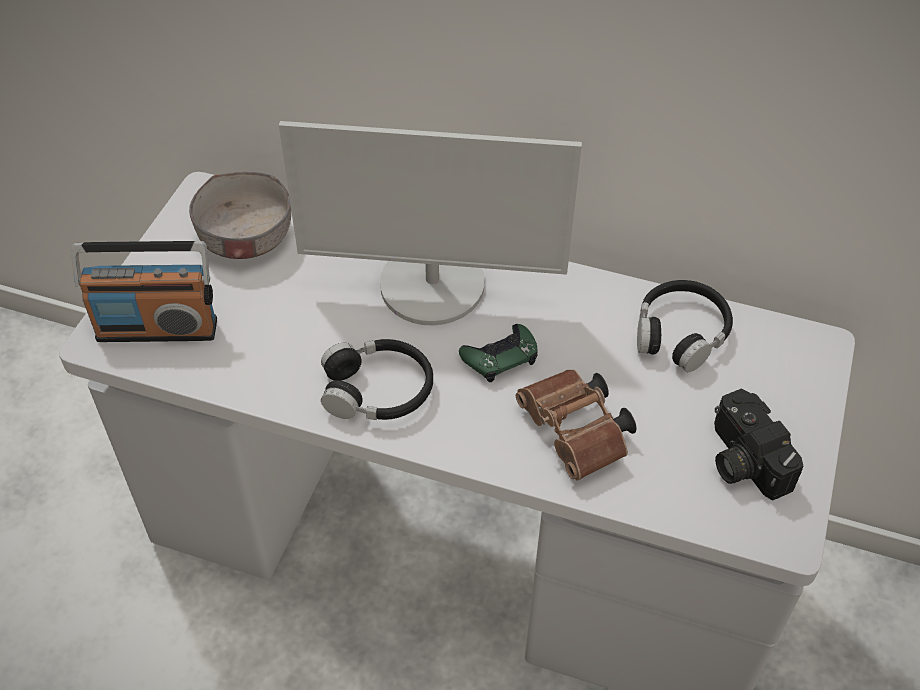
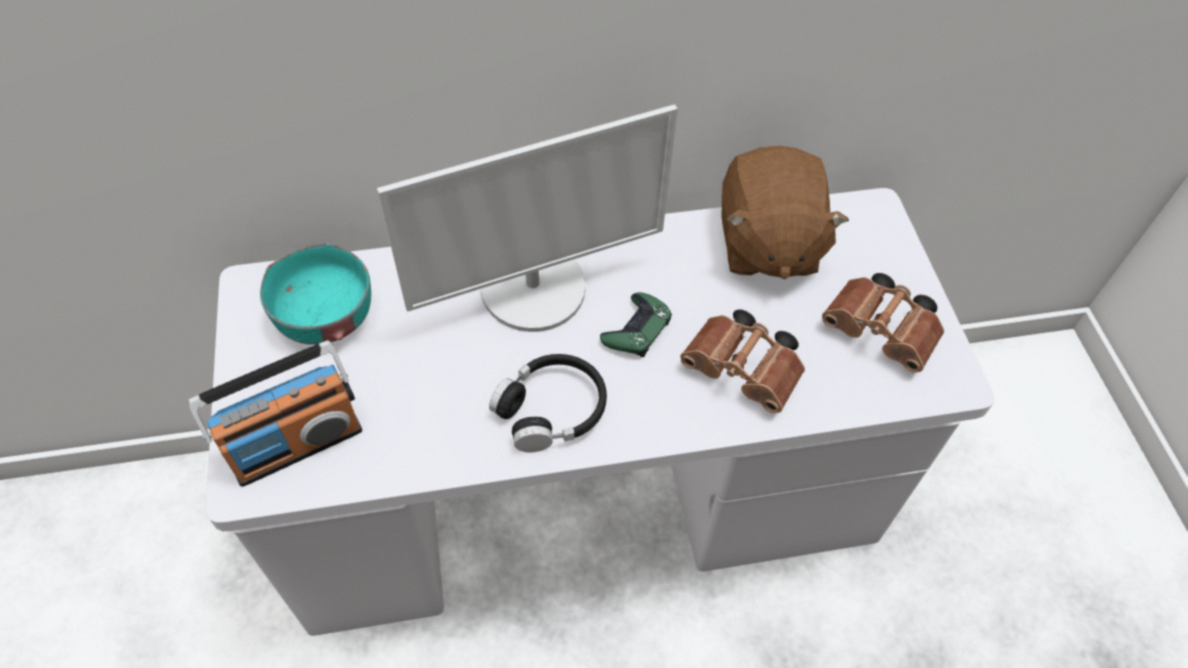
camera: 30 degrees left, 5 degrees up
grey bowl [189,172,291,259] -> turquoise bowl [260,243,371,344]
black headphones [637,280,733,372] -> brown plush toy [722,146,849,279]
camera [714,389,804,501] -> brown binoculars [822,273,944,373]

